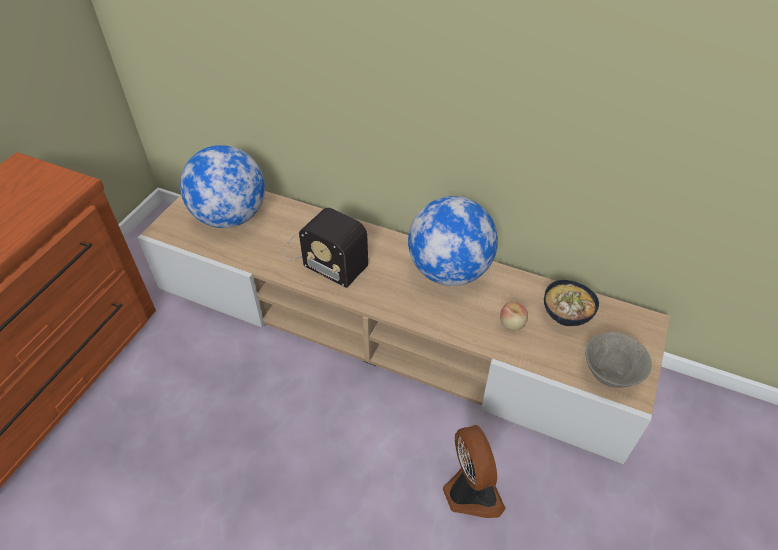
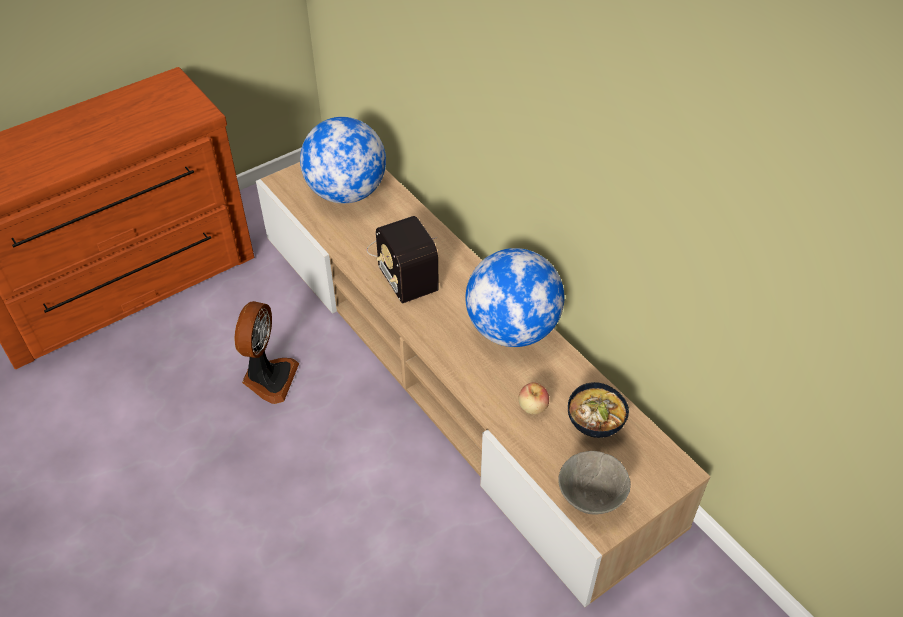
camera: 30 degrees right, 0 degrees up
fan [443,425,506,518] -> fan moved to [235,301,299,404]

